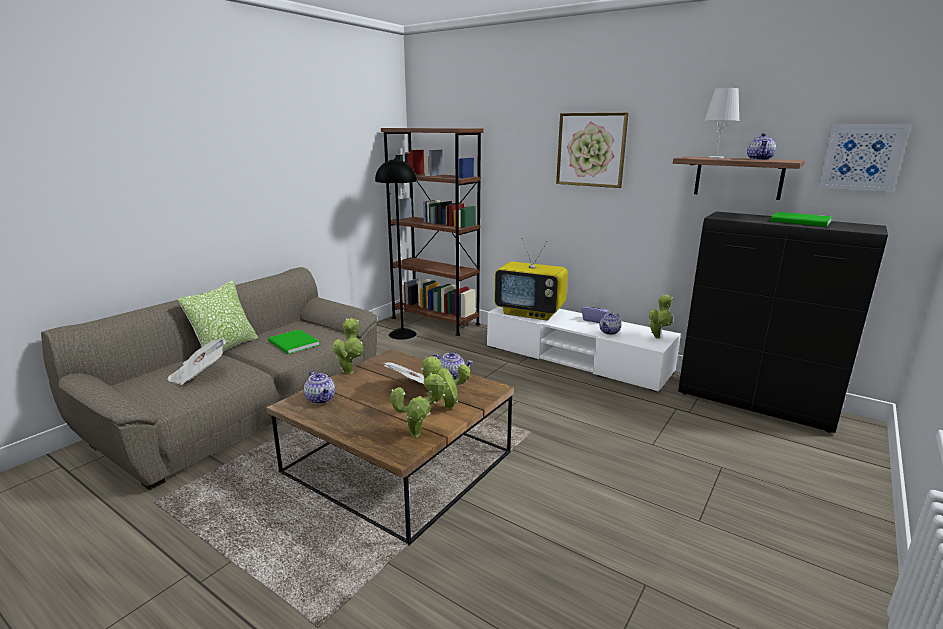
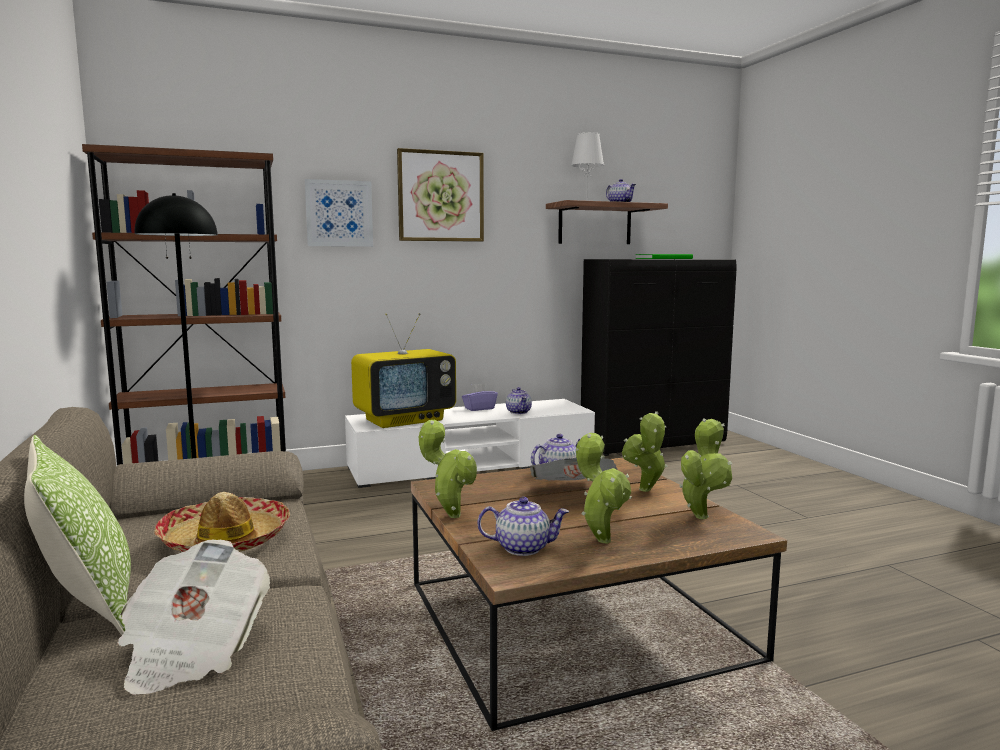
camera: 55 degrees left, 10 degrees down
green book [268,329,320,354] -> hat [154,492,290,552]
potted plant [649,294,673,339] -> potted plant moved to [576,433,632,543]
picture [818,124,910,192] -> picture moved to [305,179,373,247]

